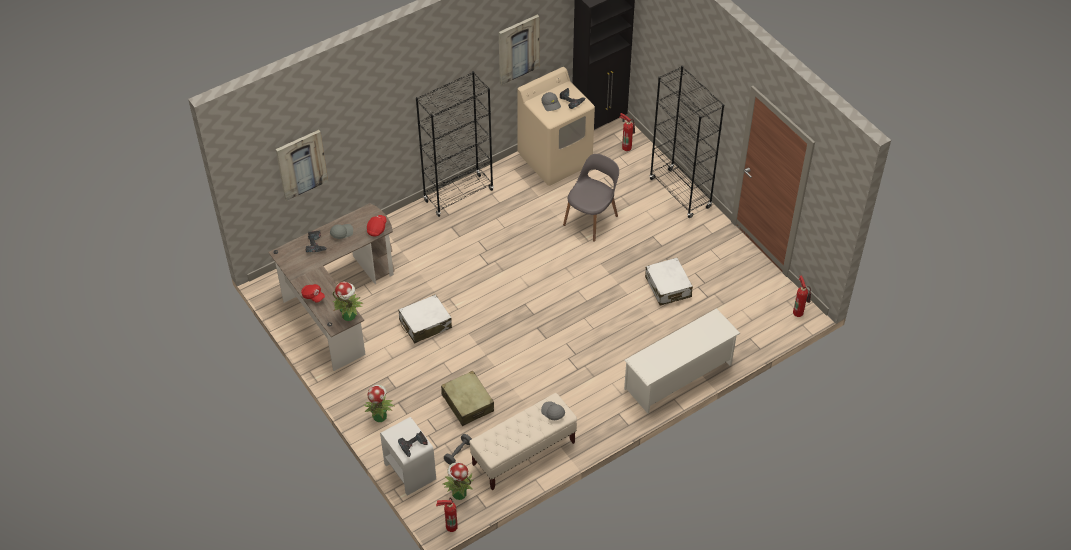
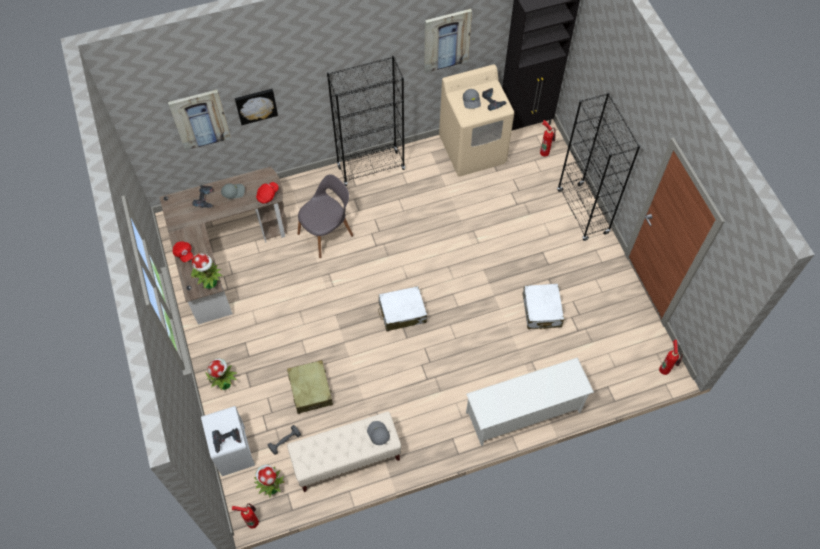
camera: 15 degrees right, 10 degrees up
white suitcase [398,294,452,343] -> white suitcase moved to [378,286,427,331]
grey chair [563,154,619,242] -> grey chair moved to [298,174,353,258]
none -> picture [235,89,278,125]

